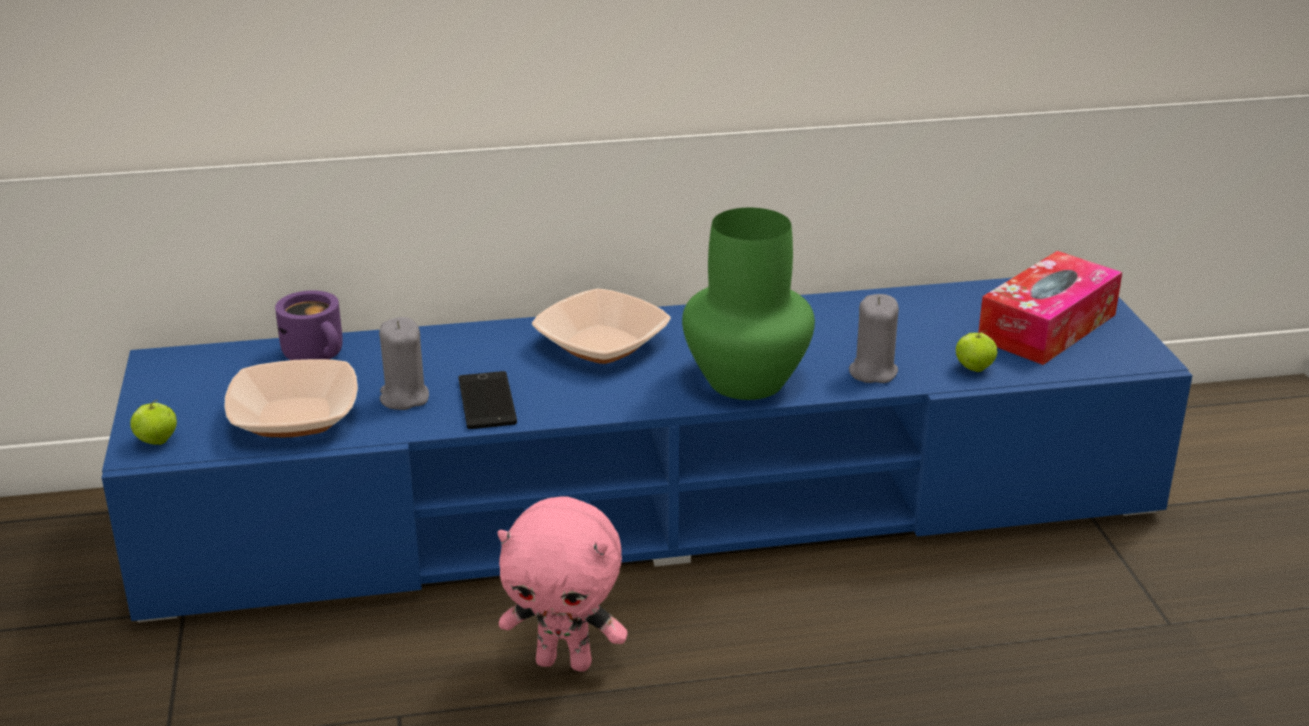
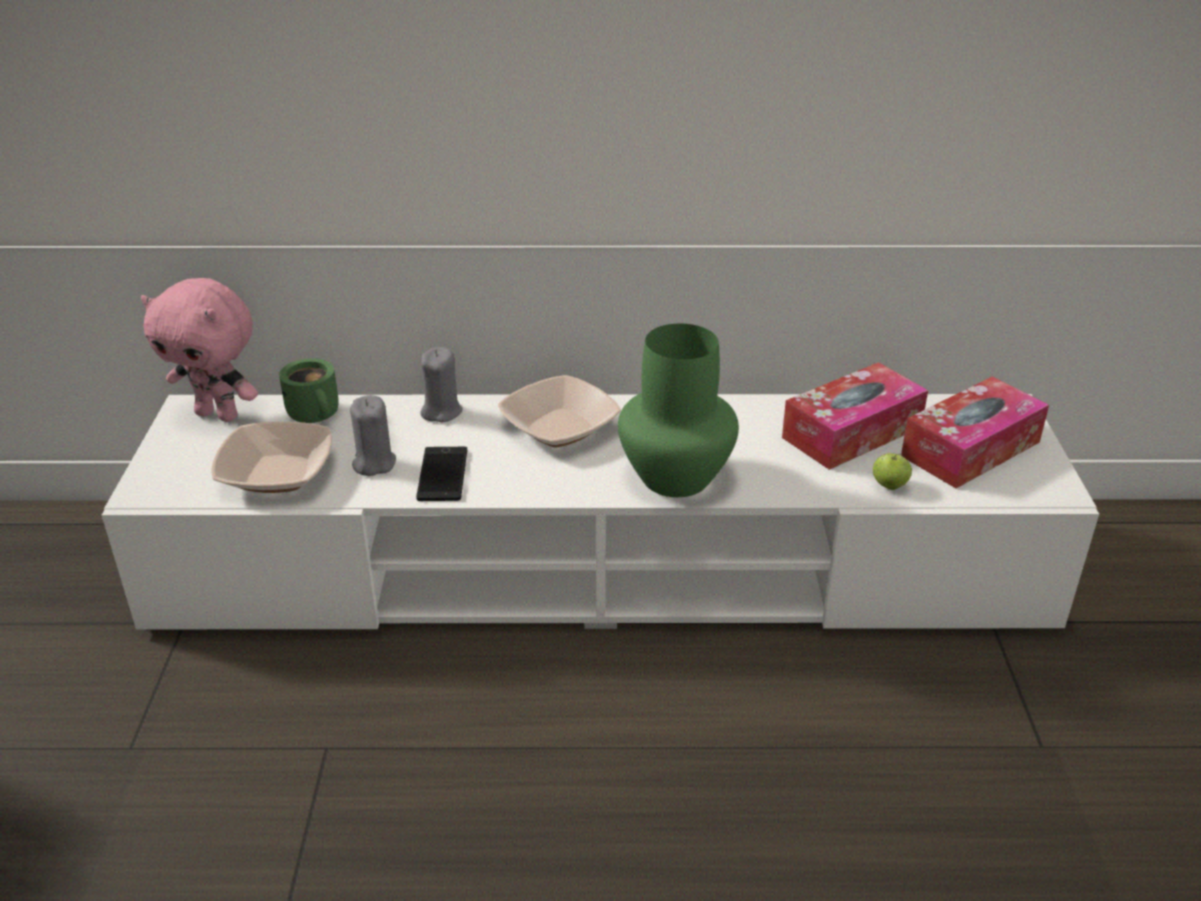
camera: 10 degrees right, 5 degrees up
blue tv stand [102,278,1193,622] -> white tv stand [102,394,1099,629]
apple [130,400,177,445] -> none
purple mug [275,290,343,360] -> green mug [279,358,339,423]
pink plush toy [498,496,628,672] -> pink plush toy moved to [141,278,258,422]
grey candle [849,294,899,383] -> grey candle moved to [420,347,463,422]
none -> tissue box [782,362,928,470]

